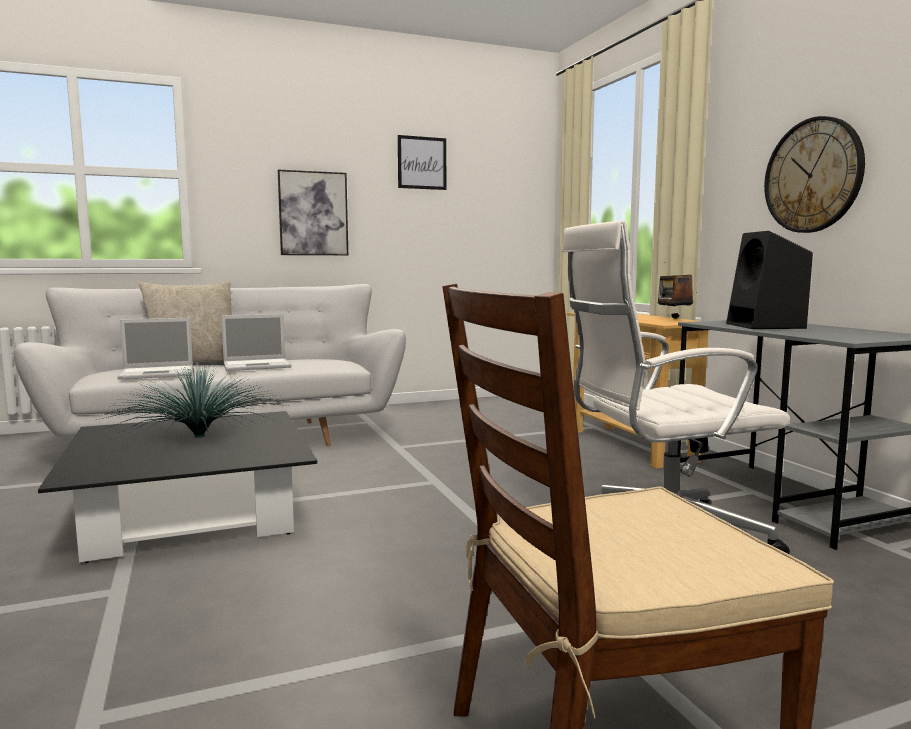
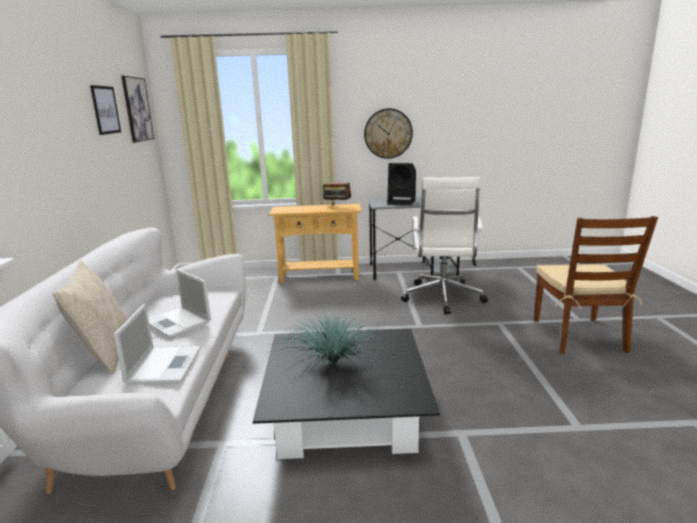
camera: 70 degrees left, 10 degrees up
laptop [221,314,291,371] -> laptop turned 135 degrees clockwise [148,269,211,338]
picture [278,169,348,255] -> picture moved to [121,76,154,143]

